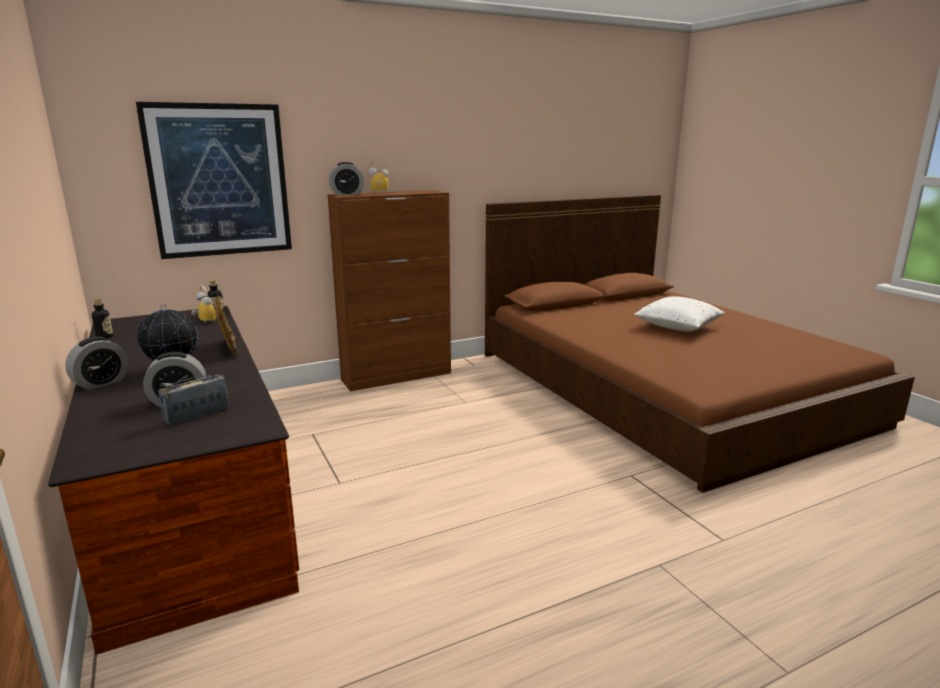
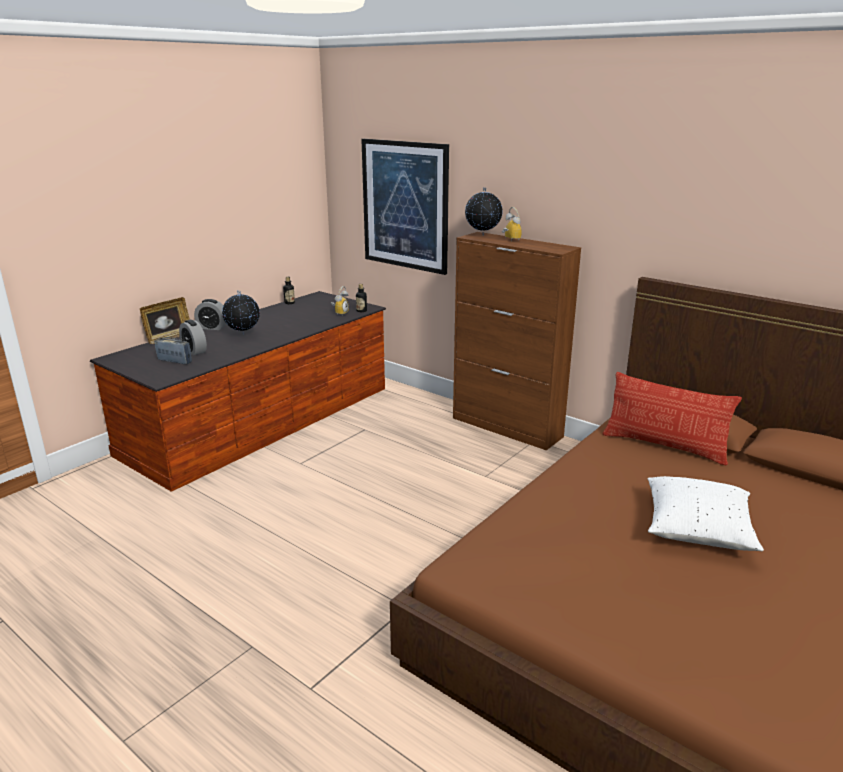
camera: 65 degrees right, 5 degrees up
picture frame [215,294,239,355] -> picture frame moved to [140,297,190,344]
alarm clock [329,162,364,195] -> globe [465,187,503,236]
none -> pillow [602,372,742,465]

